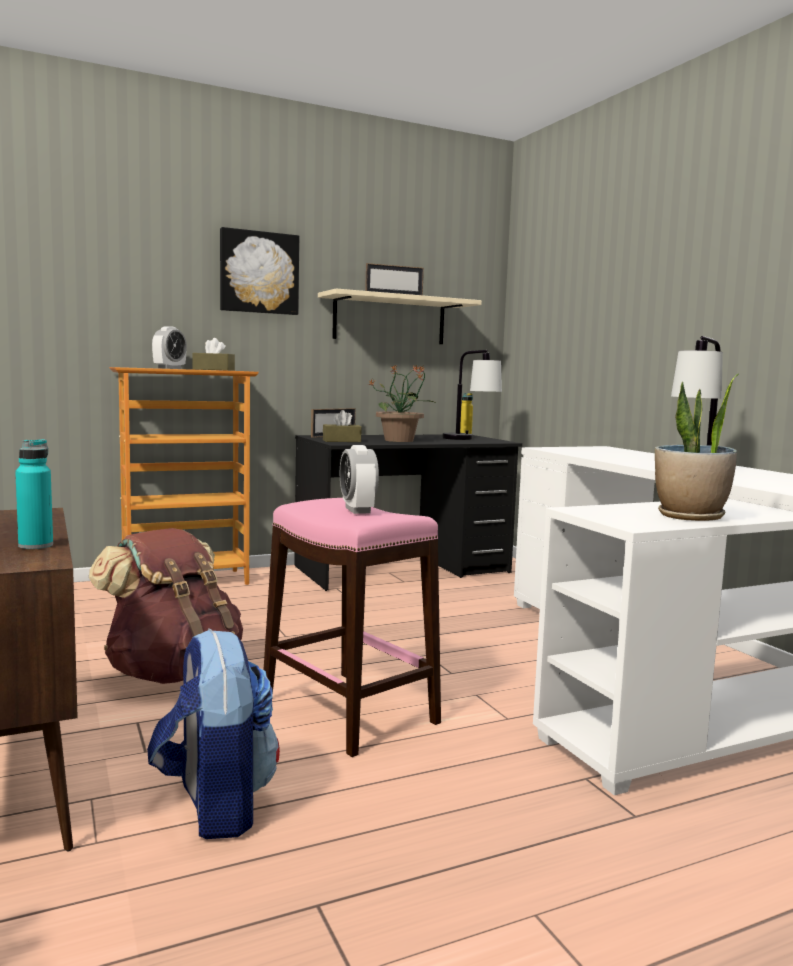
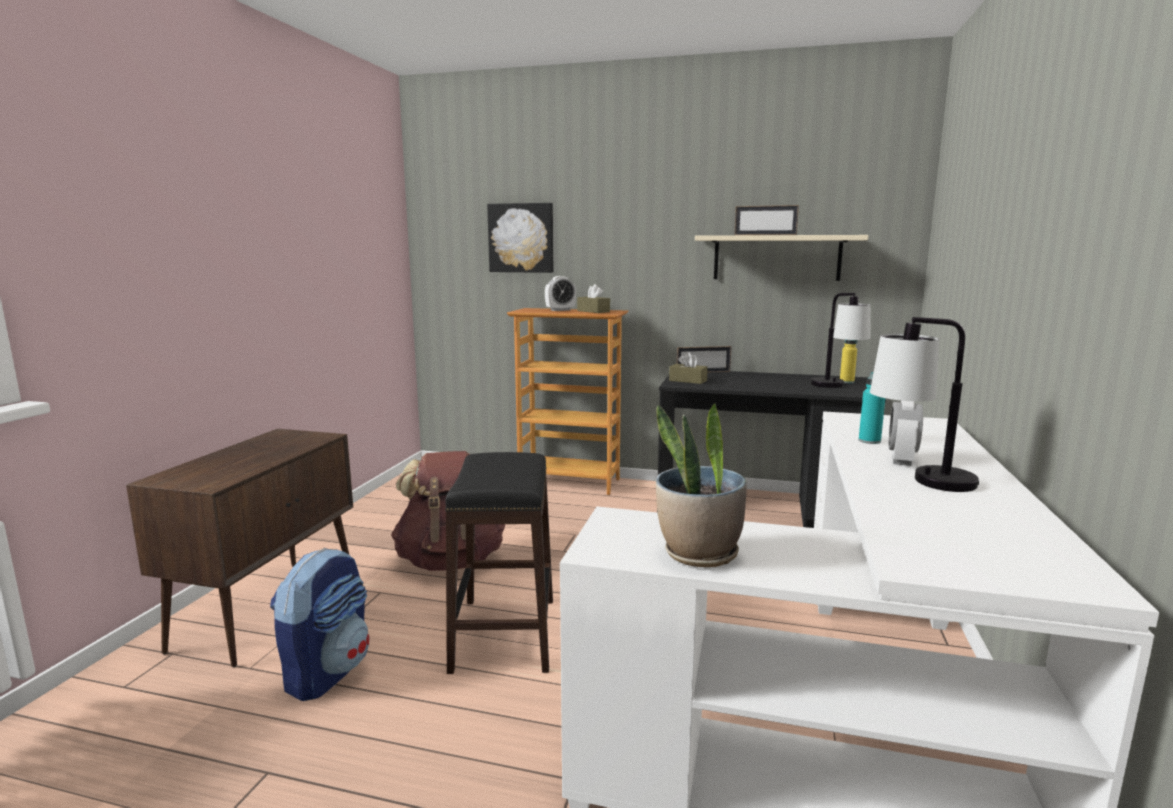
camera: 40 degrees right, 5 degrees up
turquoise bottle [15,439,53,549] -> turquoise bottle moved to [859,372,885,444]
picture [220,227,299,315] -> picture moved to [487,203,553,273]
pink stool [264,498,441,757] -> black stool [445,452,553,674]
alarm clock [340,445,379,514] -> alarm clock moved to [889,401,923,466]
potted plant [368,365,437,442] -> none

